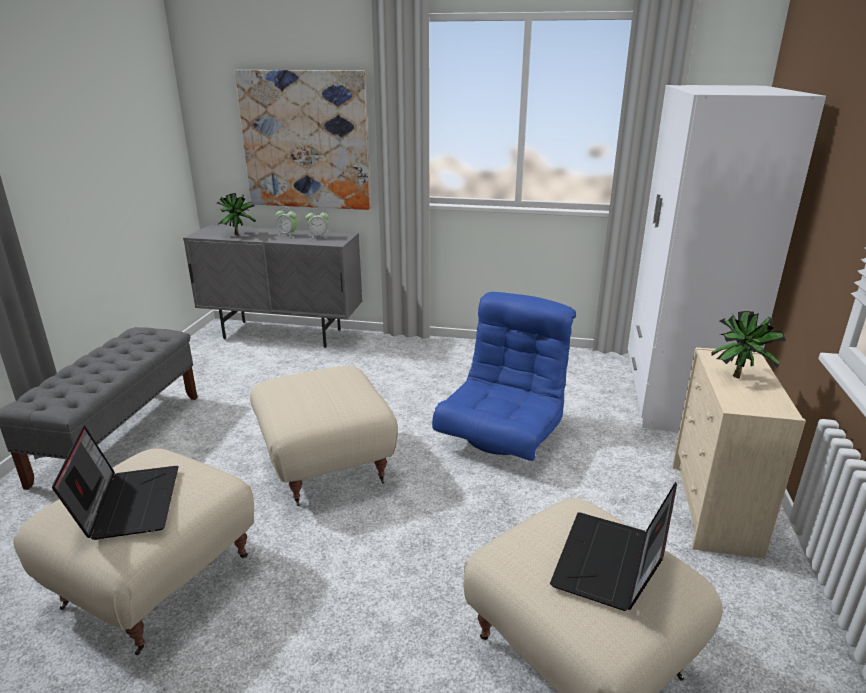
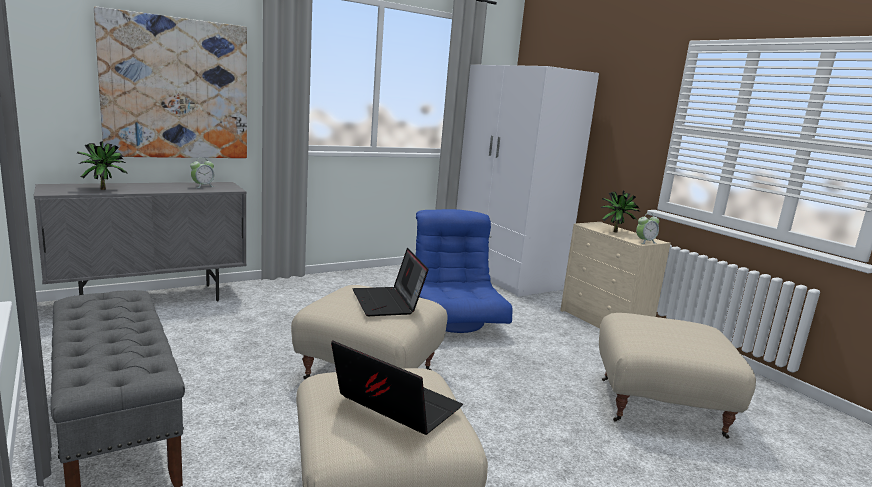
camera: 45 degrees left, 10 degrees down
alarm clock [276,207,297,237] -> alarm clock moved to [636,214,659,244]
laptop [550,482,677,611] -> laptop moved to [352,248,429,316]

